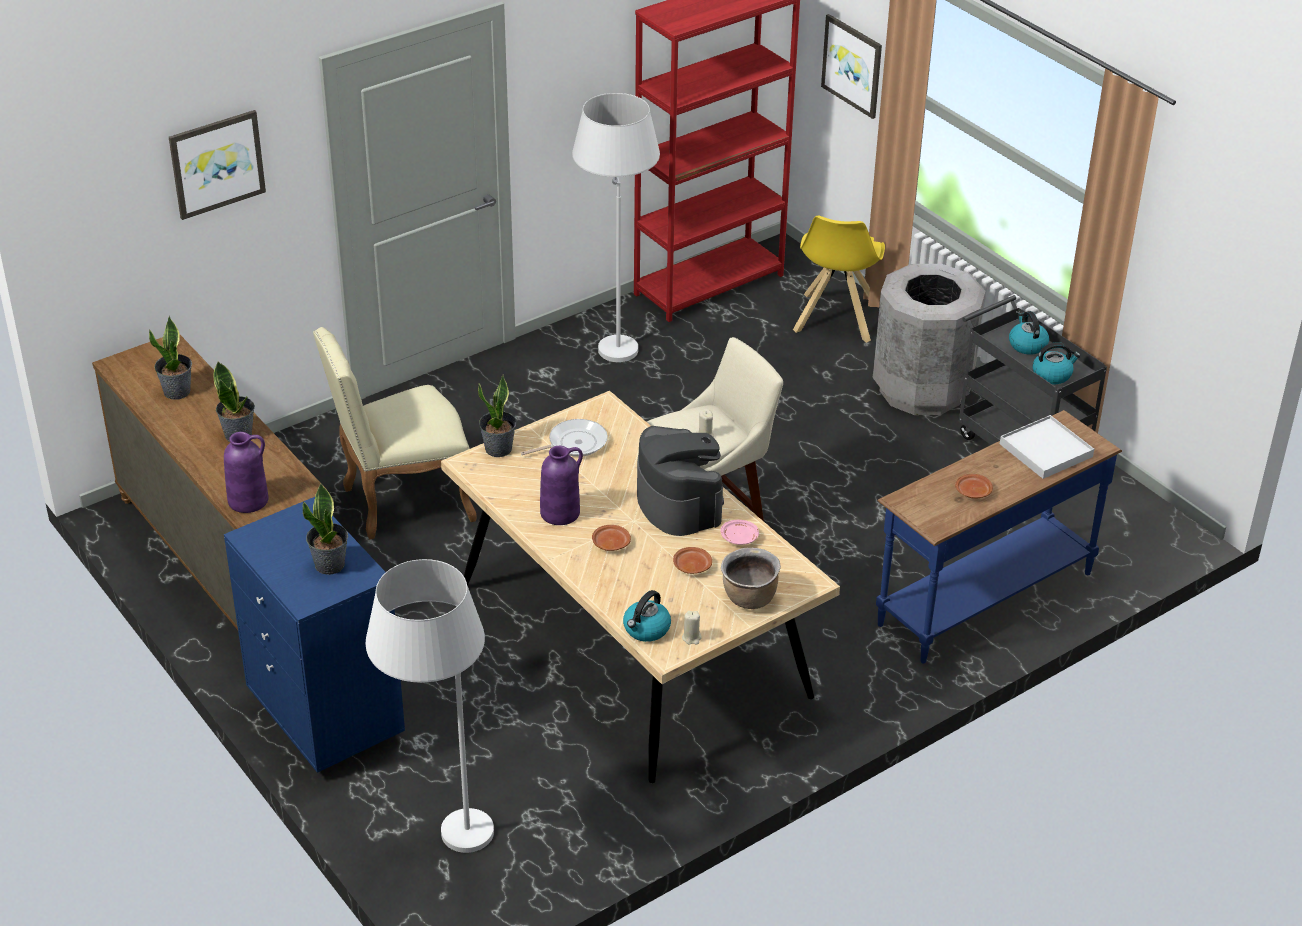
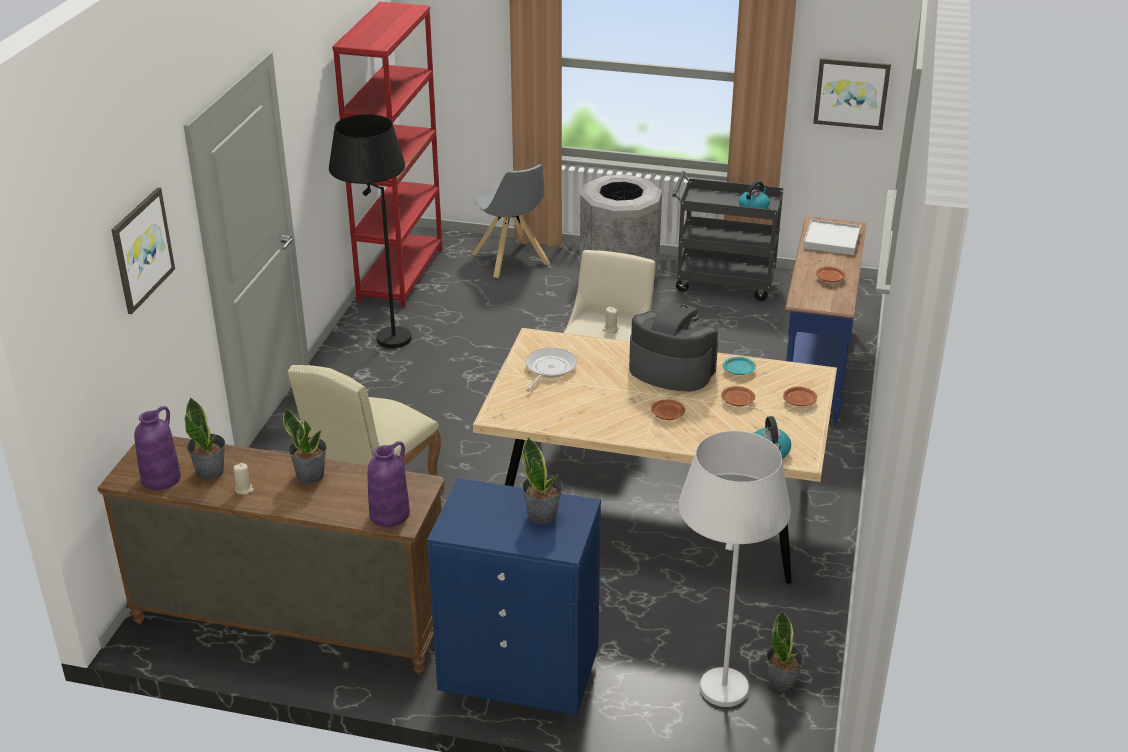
camera: 40 degrees left, 5 degrees down
potted plant [478,374,516,457] -> potted plant moved to [766,610,804,691]
purple vase [540,446,583,525] -> purple vase moved to [134,406,181,490]
white floor lamp [572,93,660,362] -> black floor lamp [329,114,411,348]
beige candle [682,611,702,645] -> beige candle moved to [233,463,254,495]
pink plate [721,520,759,545] -> turquoise plate [723,357,756,375]
brown cooking pot [721,548,781,609] -> brown plate [783,387,817,406]
yellow chair [793,216,885,343] -> grey chair [472,164,550,278]
picture [821,14,882,119] -> picture moved to [813,58,891,130]
kettle [1009,311,1049,355] -> none

